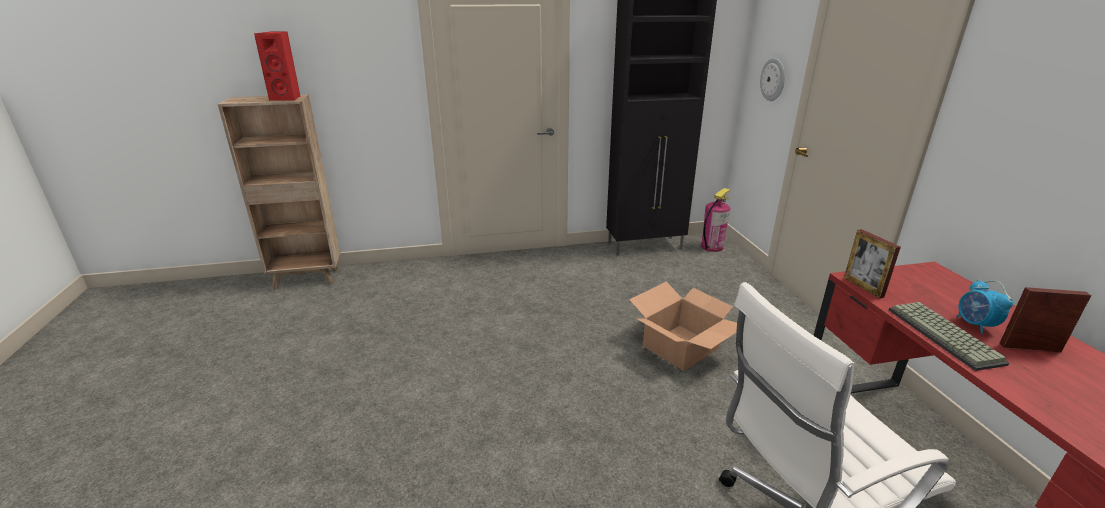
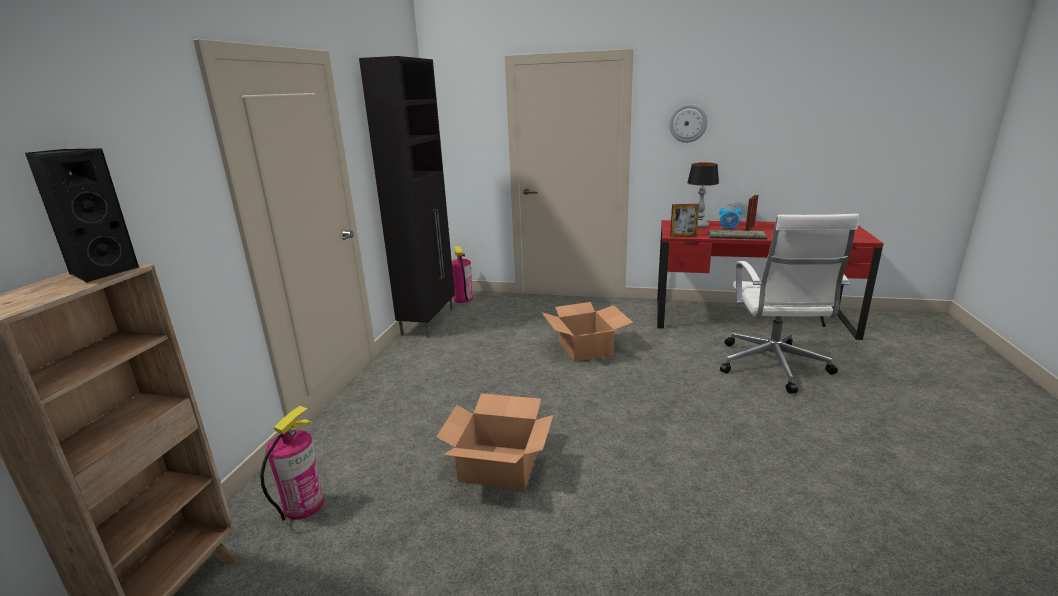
camera: 65 degrees left, 5 degrees down
red speaker [254,32,300,101] -> black speaker [25,148,139,283]
wall clock [760,58,785,101] -> wall clock moved to [669,104,708,143]
none -> fire extinguisher [260,406,324,520]
none -> cardboard box [437,393,554,490]
none -> table lamp [687,163,719,228]

